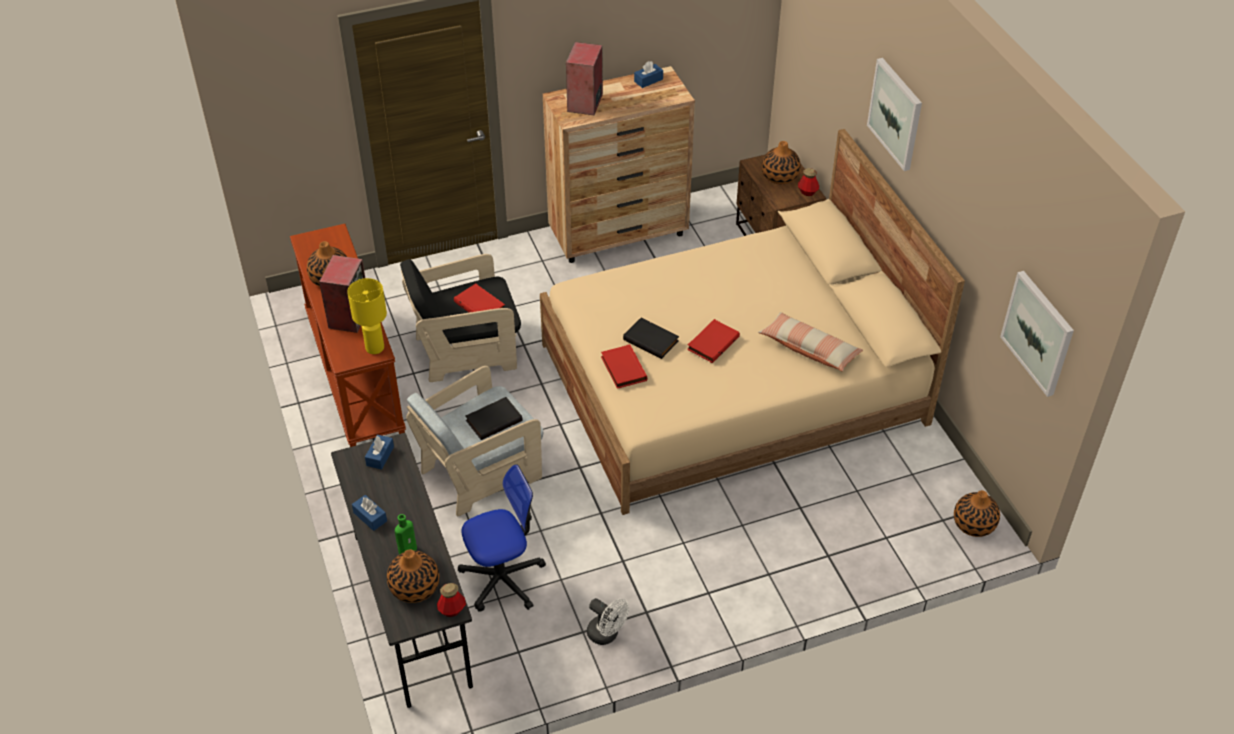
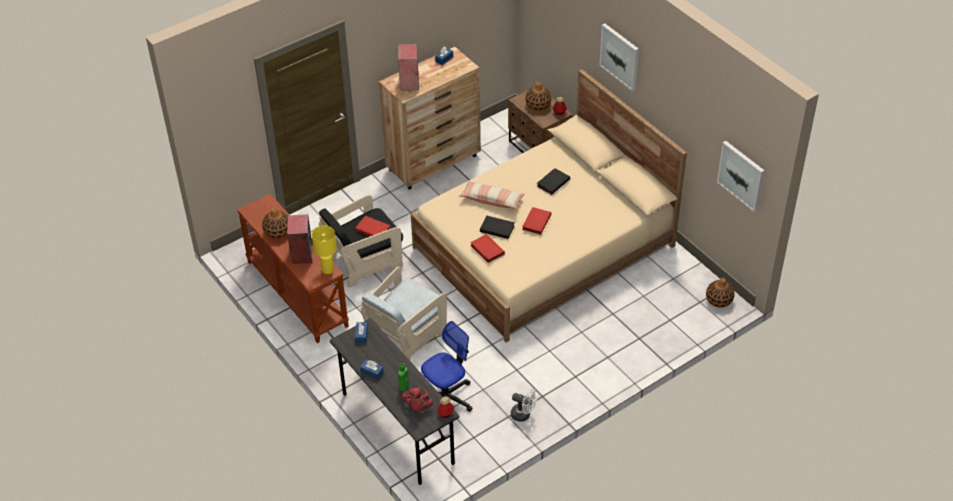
camera: 15 degrees left, 0 degrees up
vase [387,549,439,603] -> red plush toy [402,387,433,412]
black book [465,397,523,440] -> black book moved to [537,168,570,195]
pillow [758,312,863,372] -> pillow moved to [459,181,525,209]

